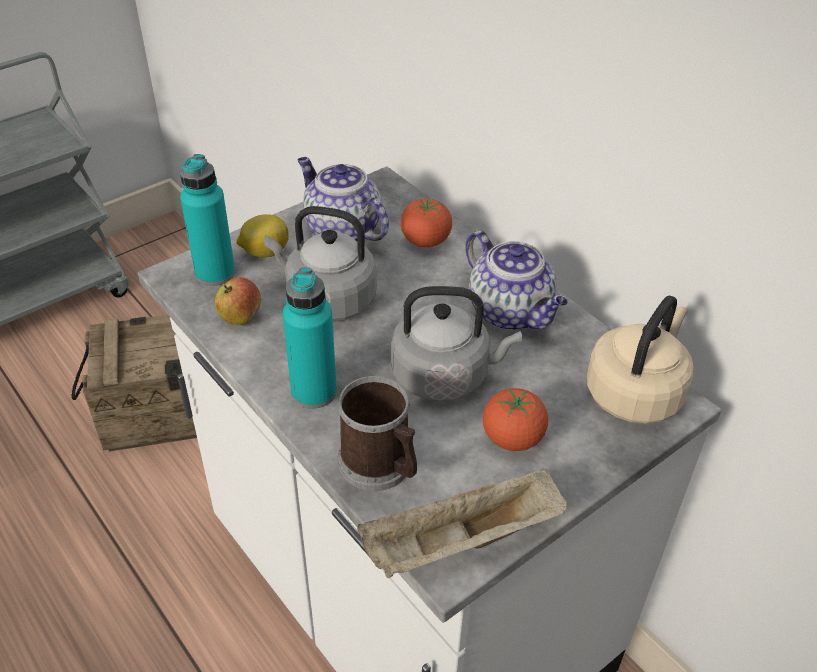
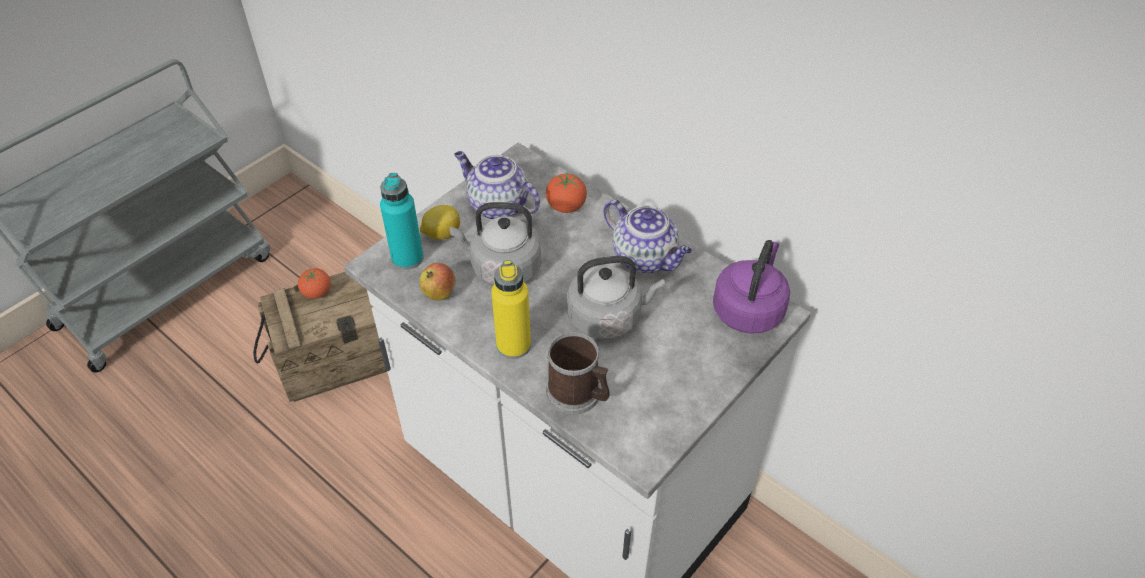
camera: 10 degrees left, 5 degrees up
turquoise bottle [283,267,337,409] -> yellow bottle [491,260,531,359]
beige tray [357,468,567,578] -> none
tomato [483,388,548,451] -> tomato moved to [298,268,331,299]
beige kettle [587,296,694,423] -> purple kettle [713,240,790,334]

